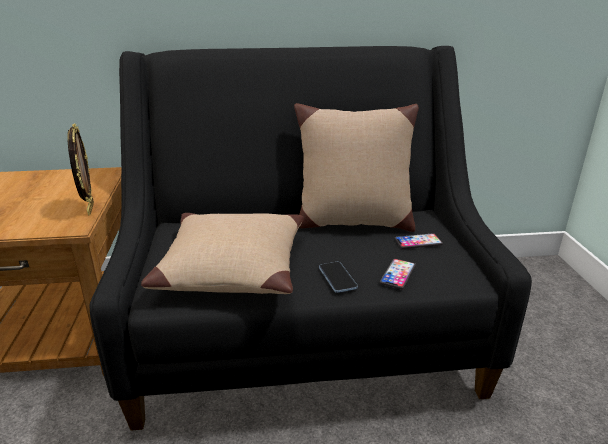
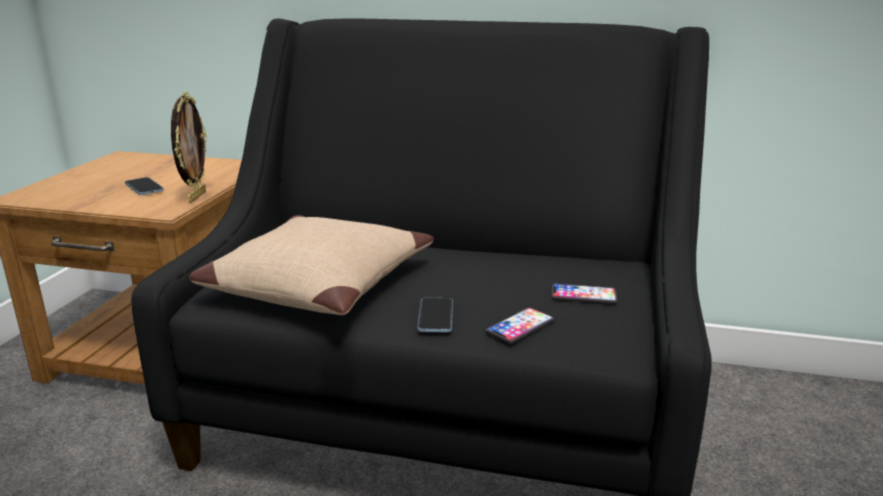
camera: 20 degrees right, 5 degrees down
beige pillow [294,103,419,232] -> none
none -> phone [125,177,164,195]

